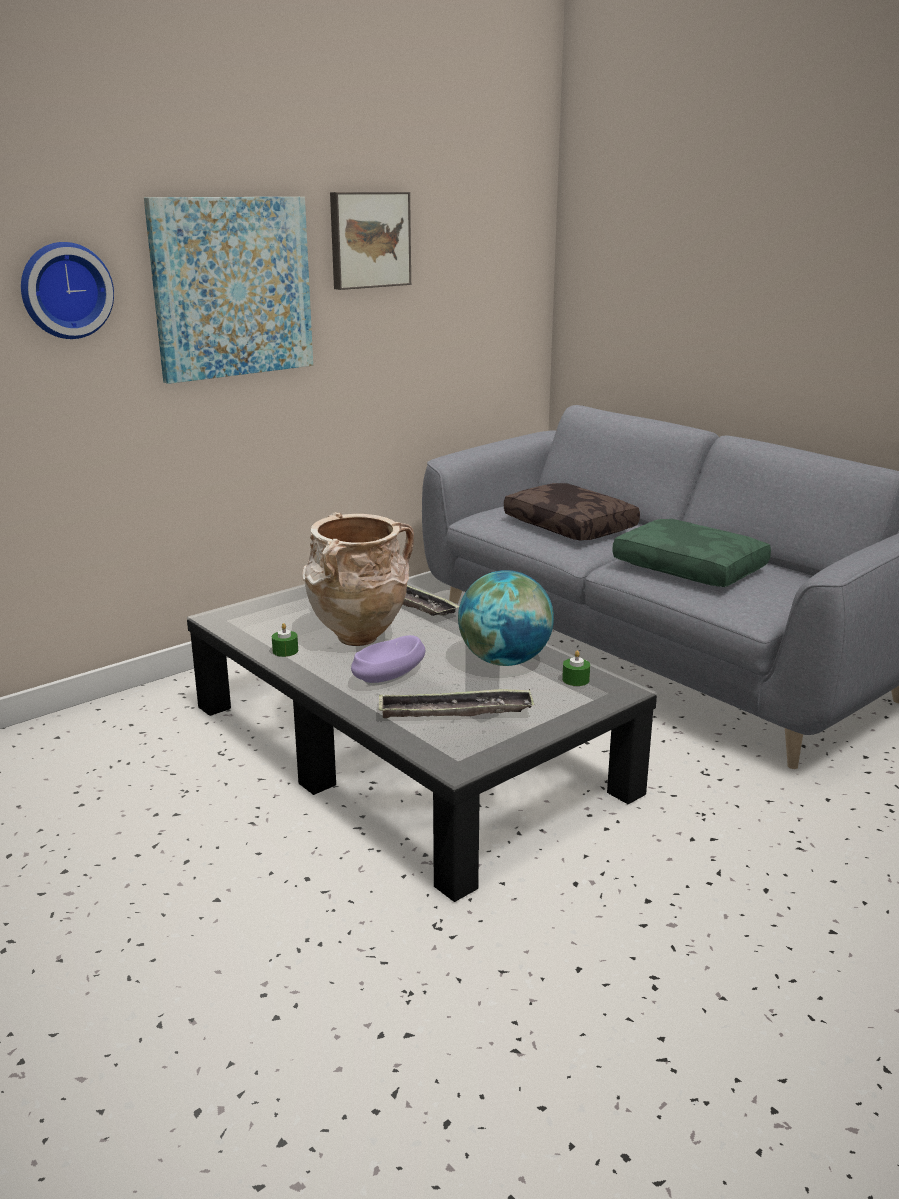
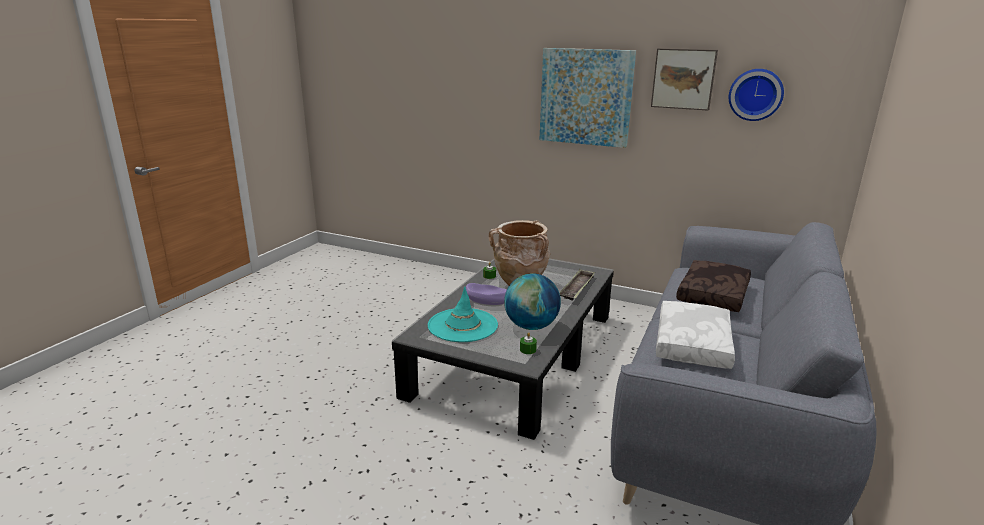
camera: 65 degrees right, 0 degrees up
wall clock [21,242,114,339] -> wall clock moved to [729,69,784,121]
tray [379,689,535,718] -> turquoise hat [428,287,498,342]
green pillow [612,519,771,587] -> white pillow [656,301,735,369]

